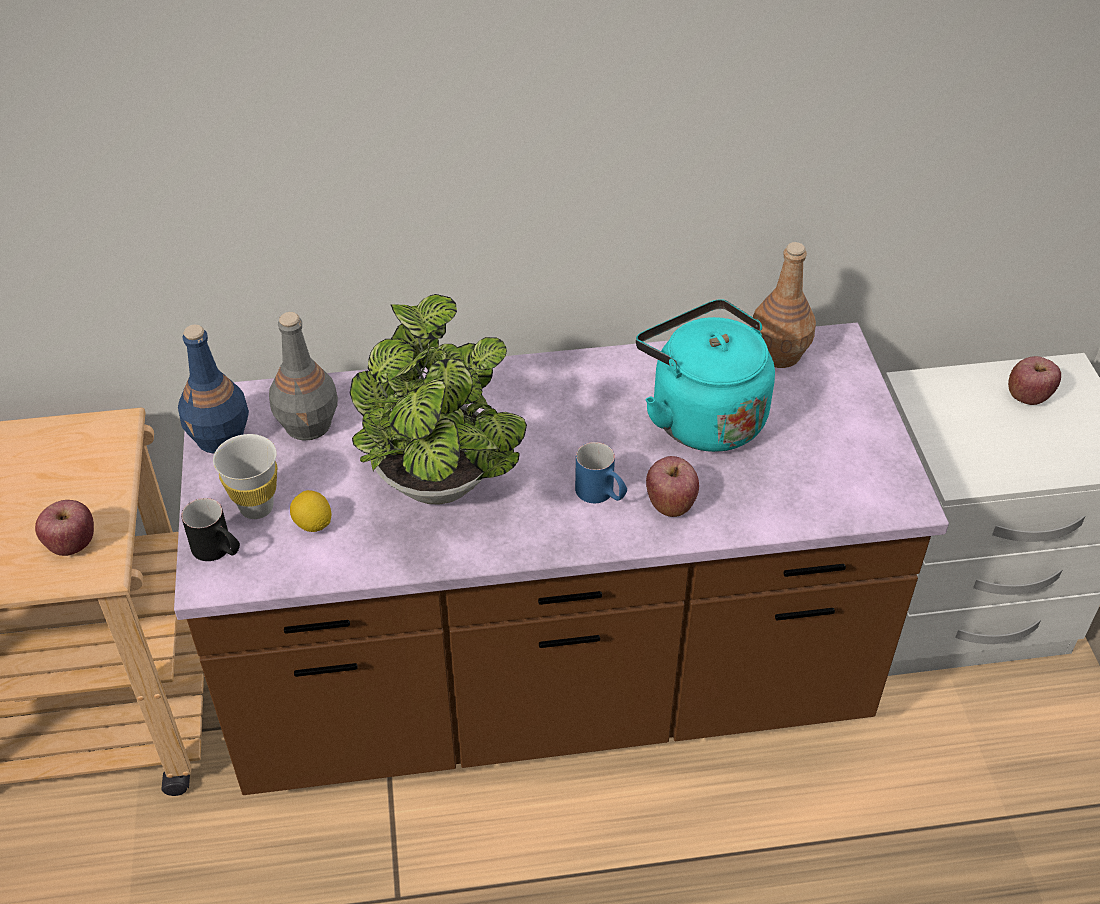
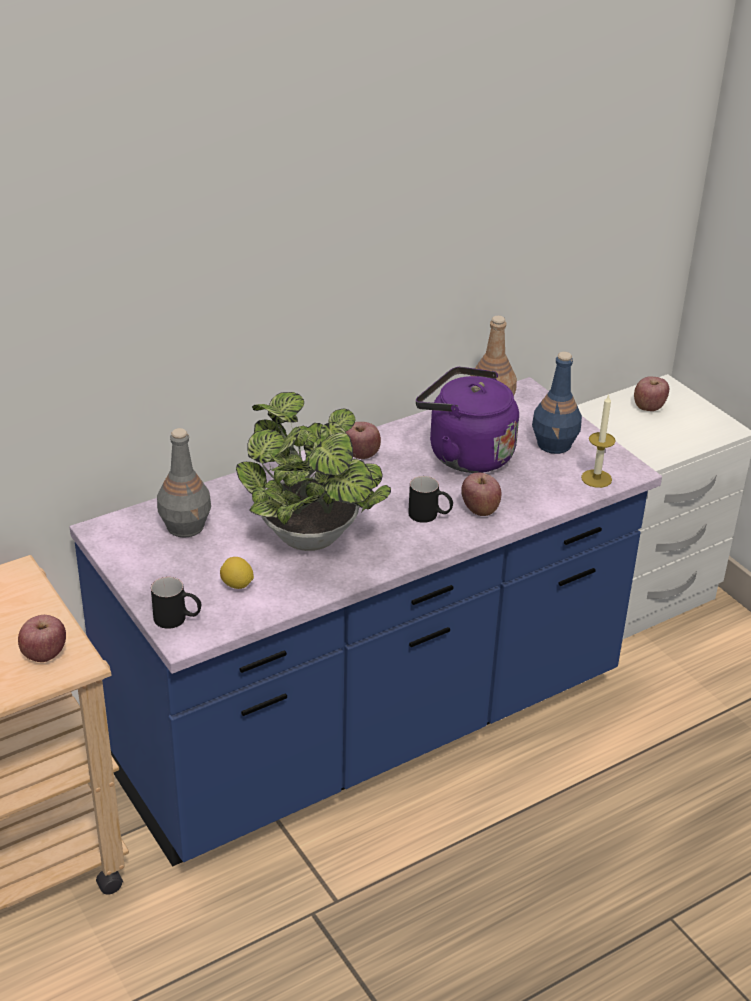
camera: 25 degrees left, 10 degrees down
brown counter [174,323,949,795] -> blue counter [70,377,662,867]
blue bottle [178,325,249,454] -> blue bottle moved to [532,352,582,454]
white cup [213,434,277,519] -> none
blue mug [575,442,627,503] -> black mug [408,476,453,523]
turquoise kettle [636,299,775,452] -> purple kettle [416,367,519,473]
none -> apple [346,422,381,459]
none -> candle [581,394,616,488]

